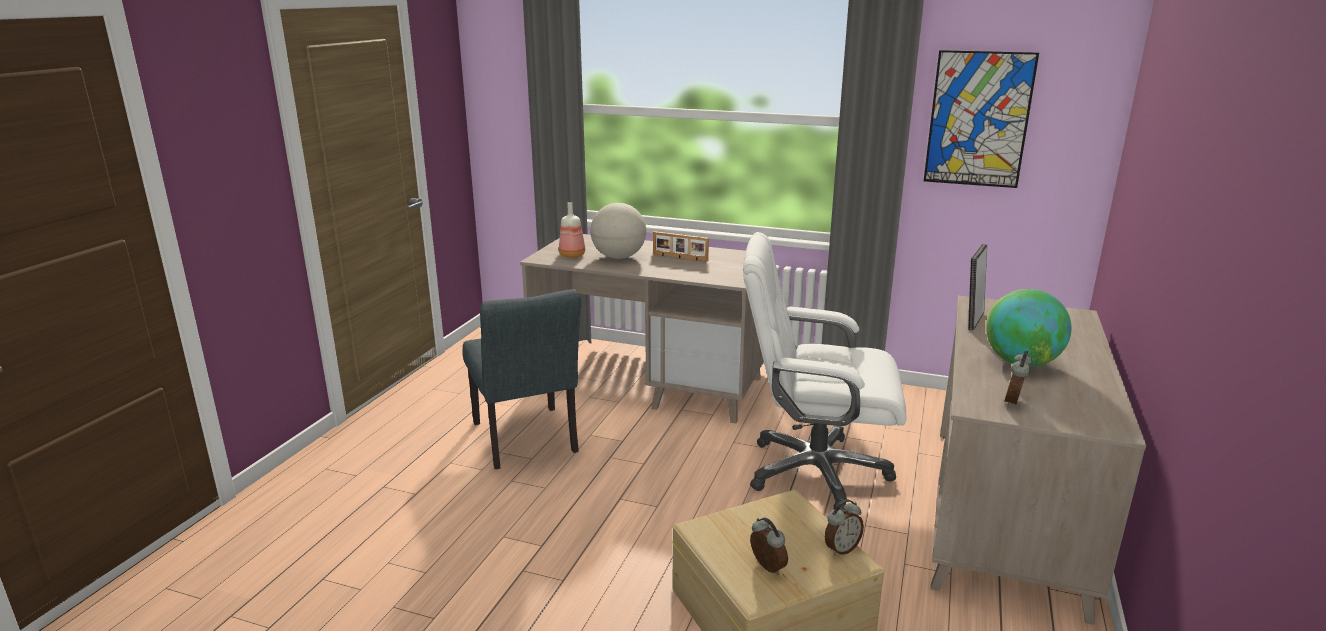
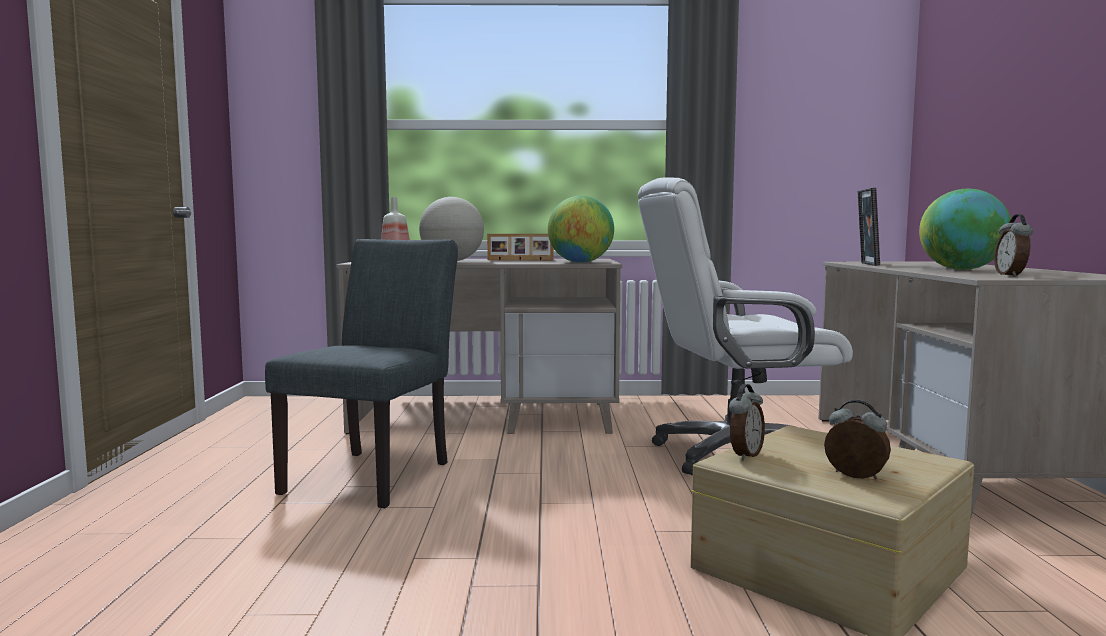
camera: 20 degrees left, 15 degrees down
grey chair [463,289,581,469] -> grey chair turned 120 degrees counterclockwise [265,239,458,508]
alarm clock [825,499,864,556] -> alarm clock moved to [729,384,765,460]
picture [924,50,1039,188] -> none
none -> globe [548,196,614,263]

